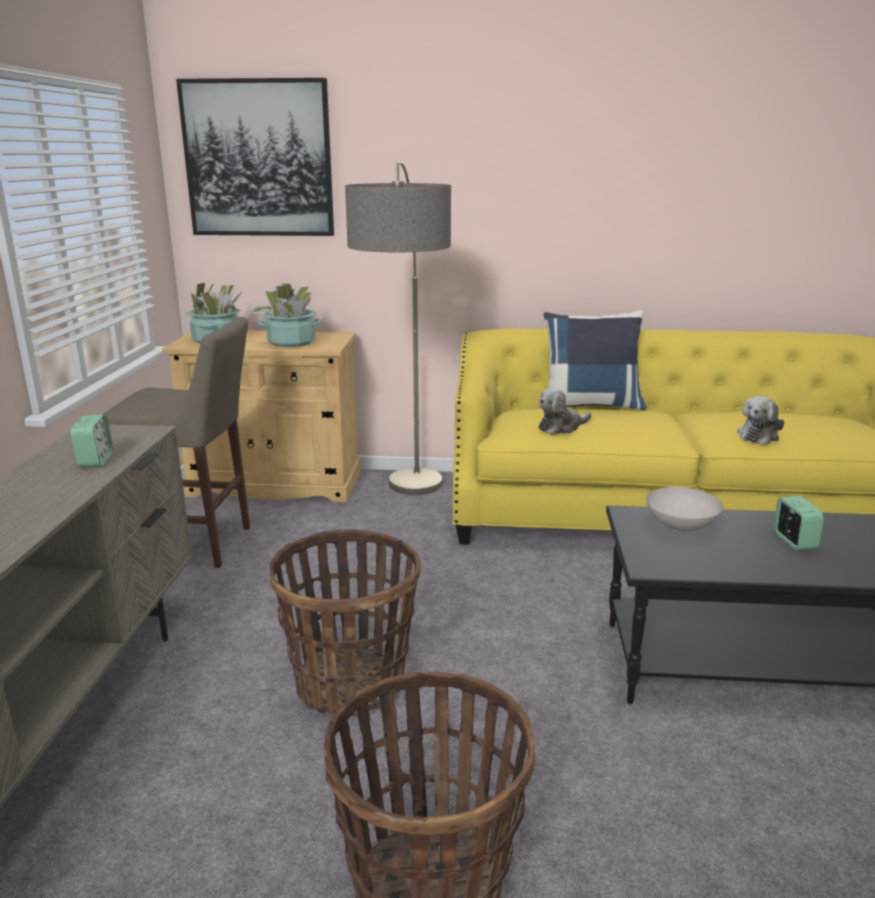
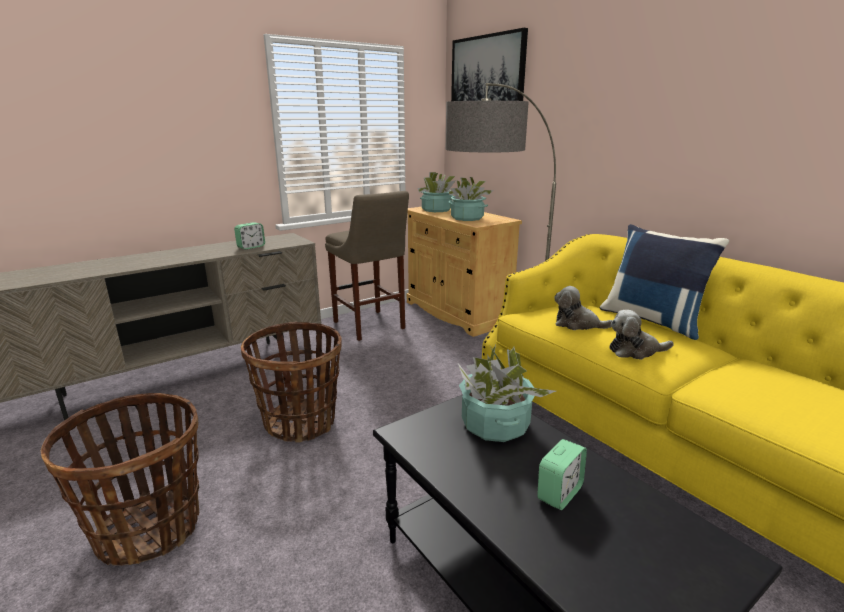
camera: 50 degrees right, 0 degrees up
white bowl [646,487,723,532] -> potted plant [458,345,556,442]
plush toy [737,396,784,445] -> plush toy moved to [609,310,674,360]

